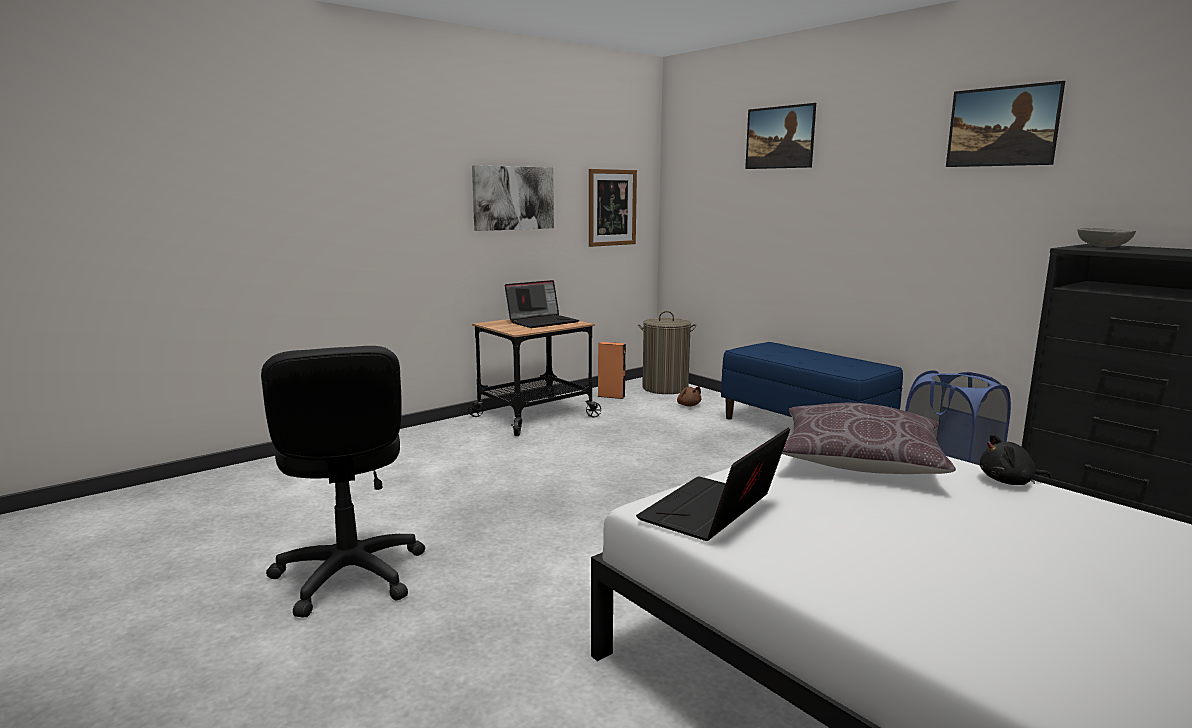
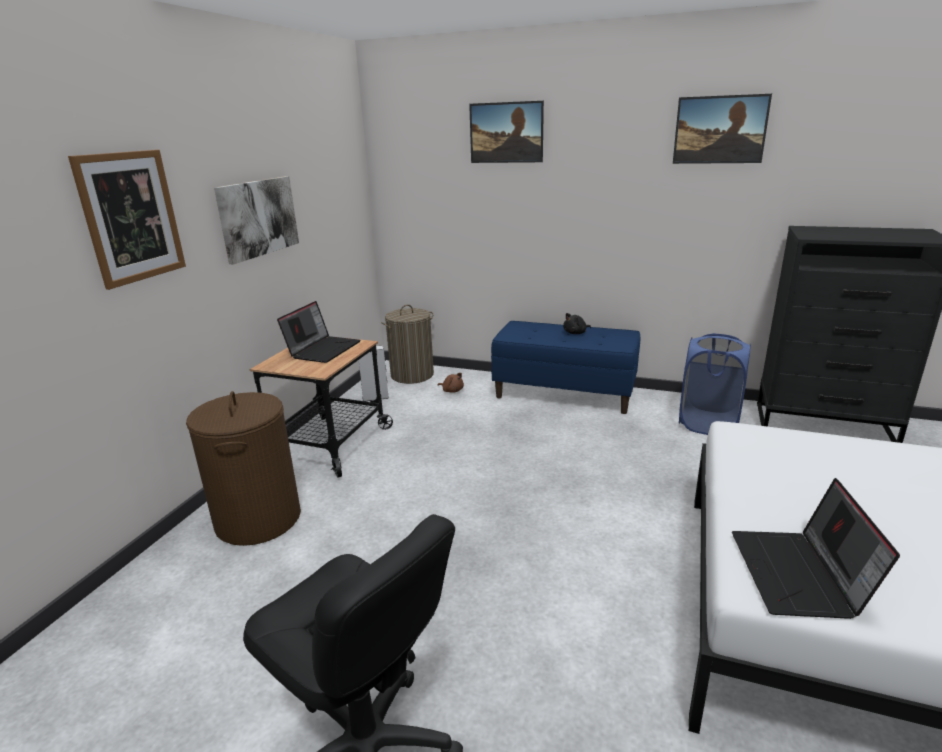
camera: 30 degrees left, 10 degrees up
picture [589,169,637,247] -> picture moved to [68,150,186,290]
orange speaker [598,342,626,399] -> grey speaker [359,346,389,401]
brown pillow [782,403,956,474] -> none
black plush toy [980,434,1052,485] -> black plush toy moved to [563,313,591,334]
grey bowl [1077,228,1136,247] -> none
none -> brown laundry basket [186,391,301,546]

